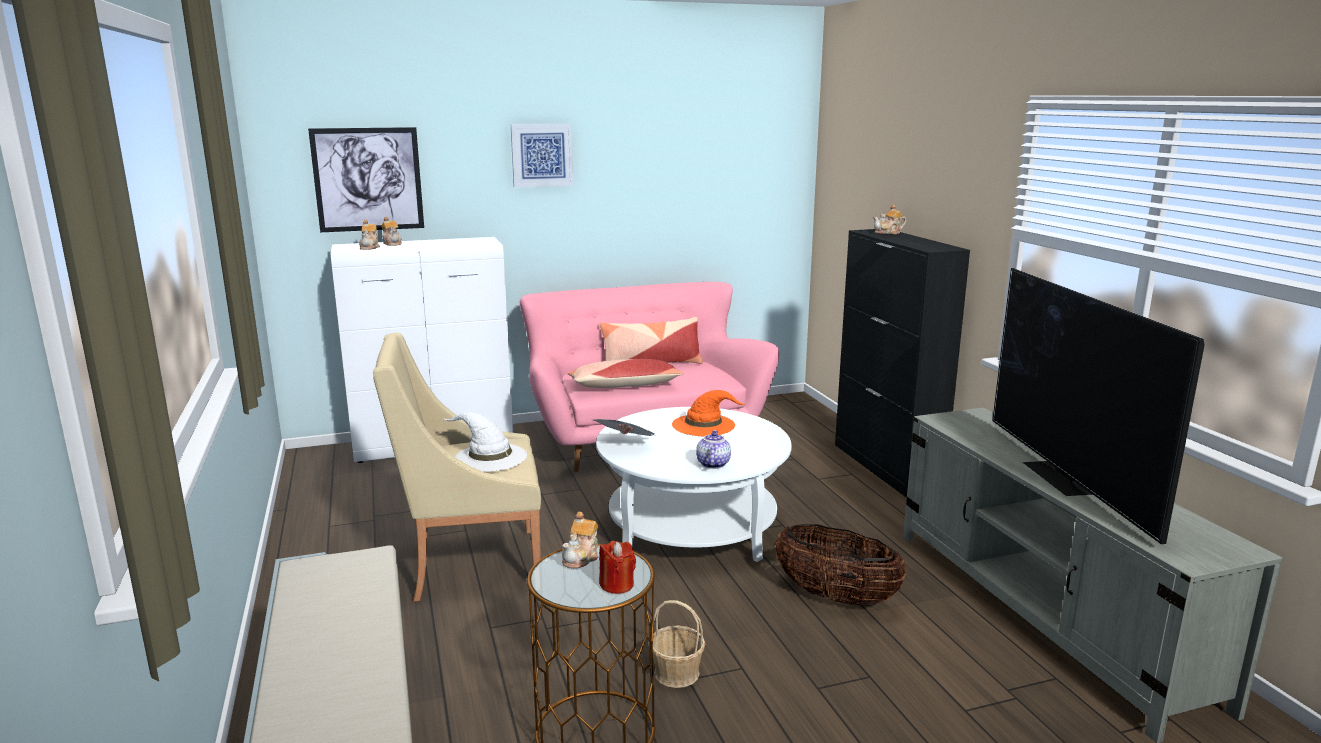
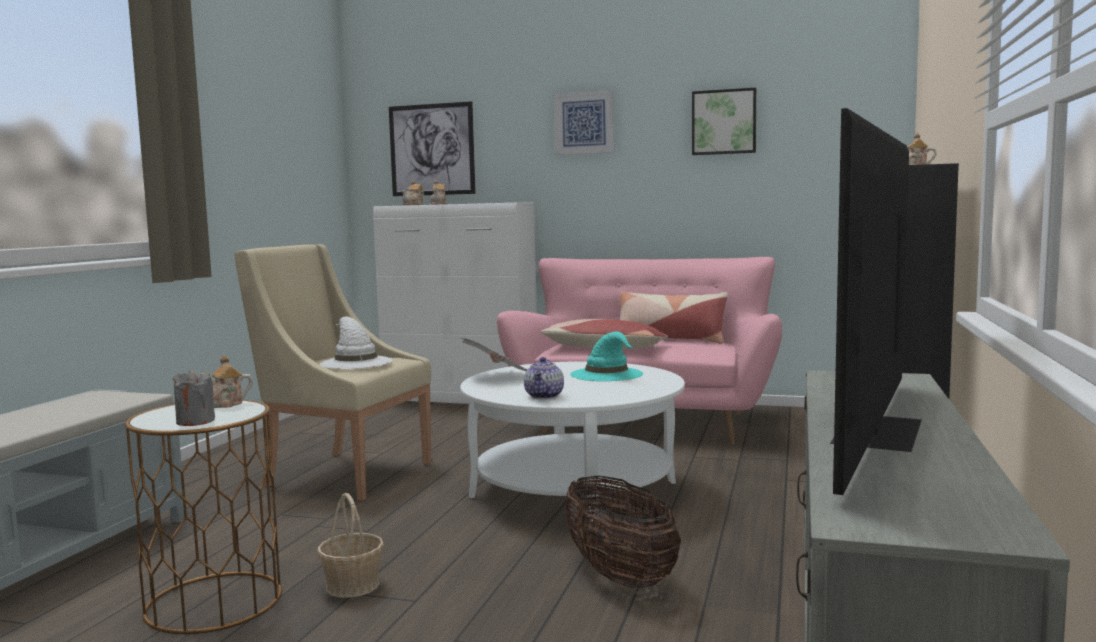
camera: 35 degrees right, 10 degrees down
red candle [599,541,636,594] -> grey candle [173,370,215,426]
orange hat [672,390,746,436] -> turquoise hat [570,331,643,381]
teapot [696,430,731,469] -> teapot turned 150 degrees clockwise [524,357,564,399]
none -> picture [692,88,756,155]

